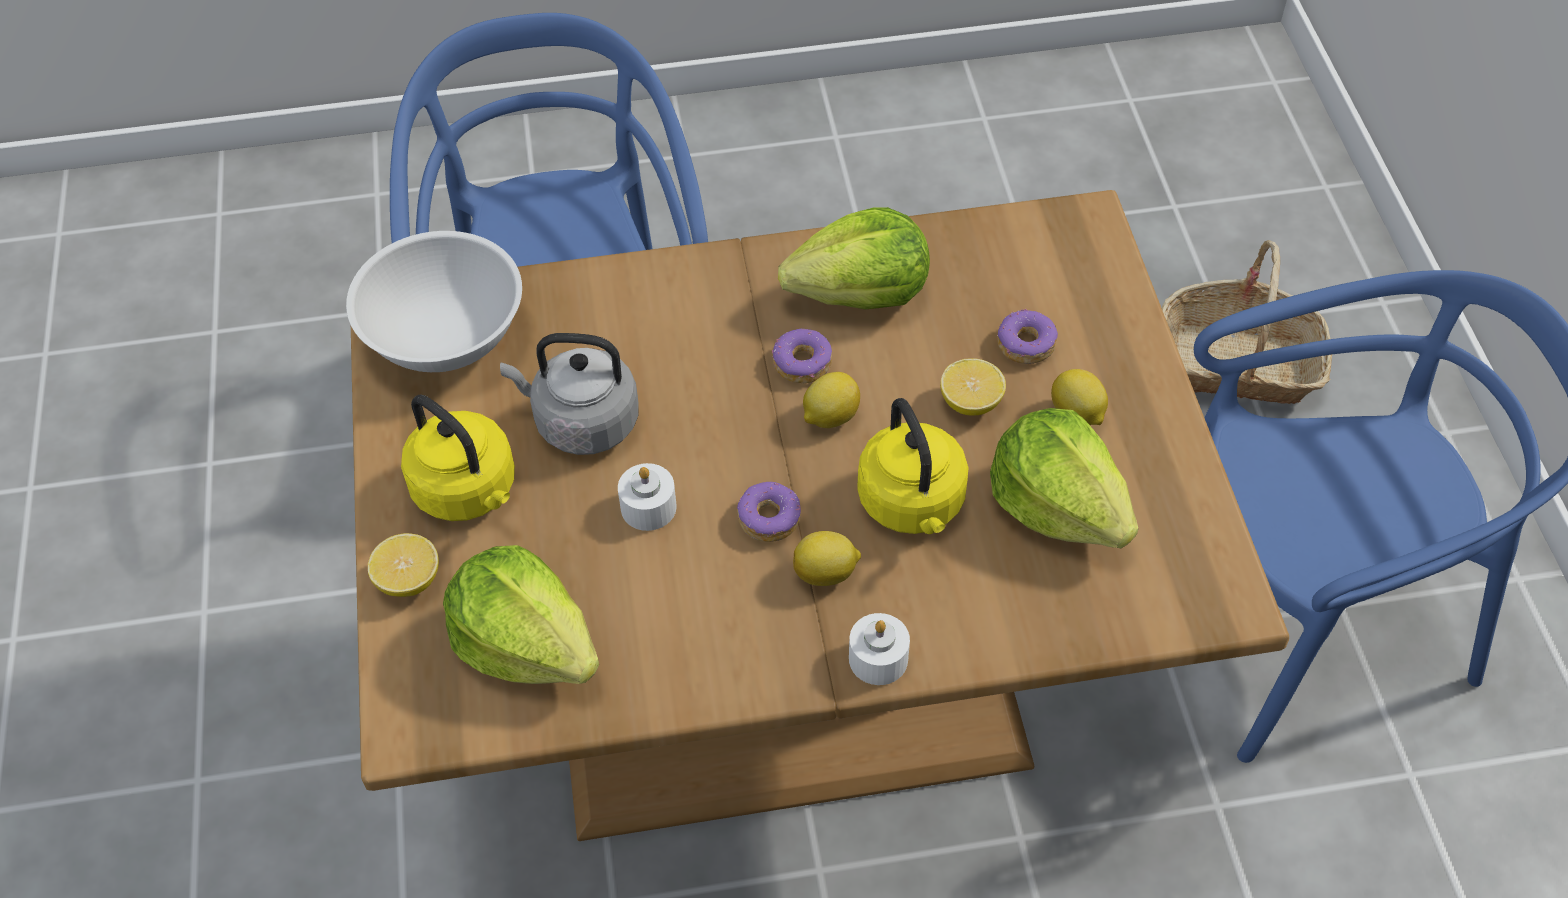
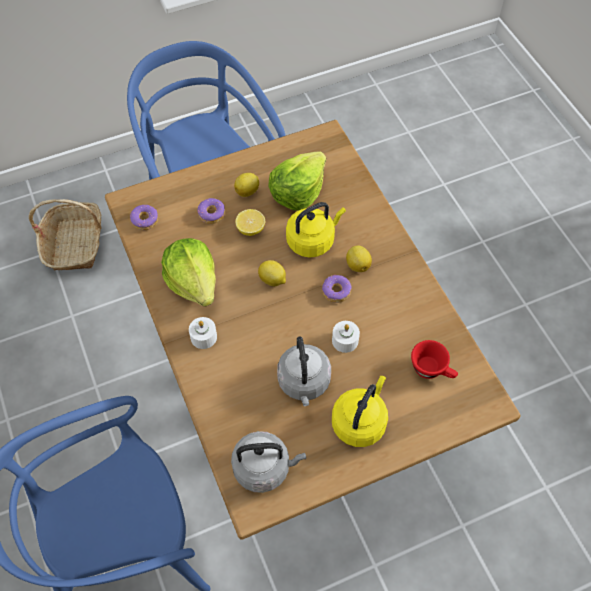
camera: 105 degrees left, 5 degrees up
white bowl [346,231,522,372] -> grey kettle [231,431,306,493]
lemon [368,533,439,597] -> none
lettuce [443,545,599,684] -> red cup [411,340,458,379]
donut [772,329,832,383] -> donut moved to [130,205,158,230]
white candle [849,613,910,685] -> white candle moved to [189,317,217,349]

